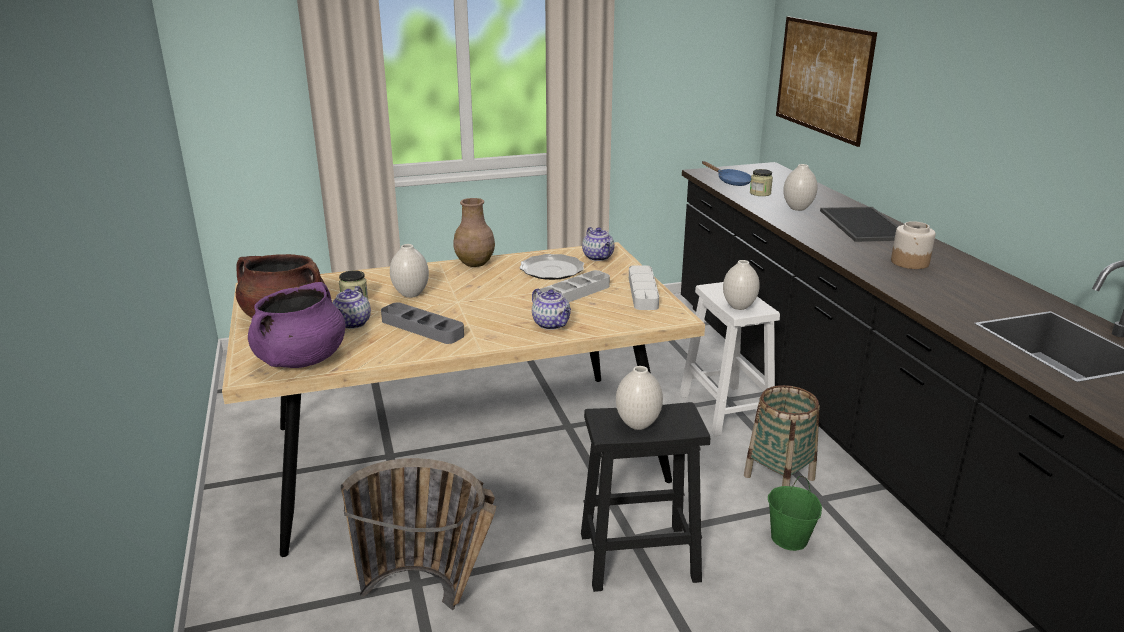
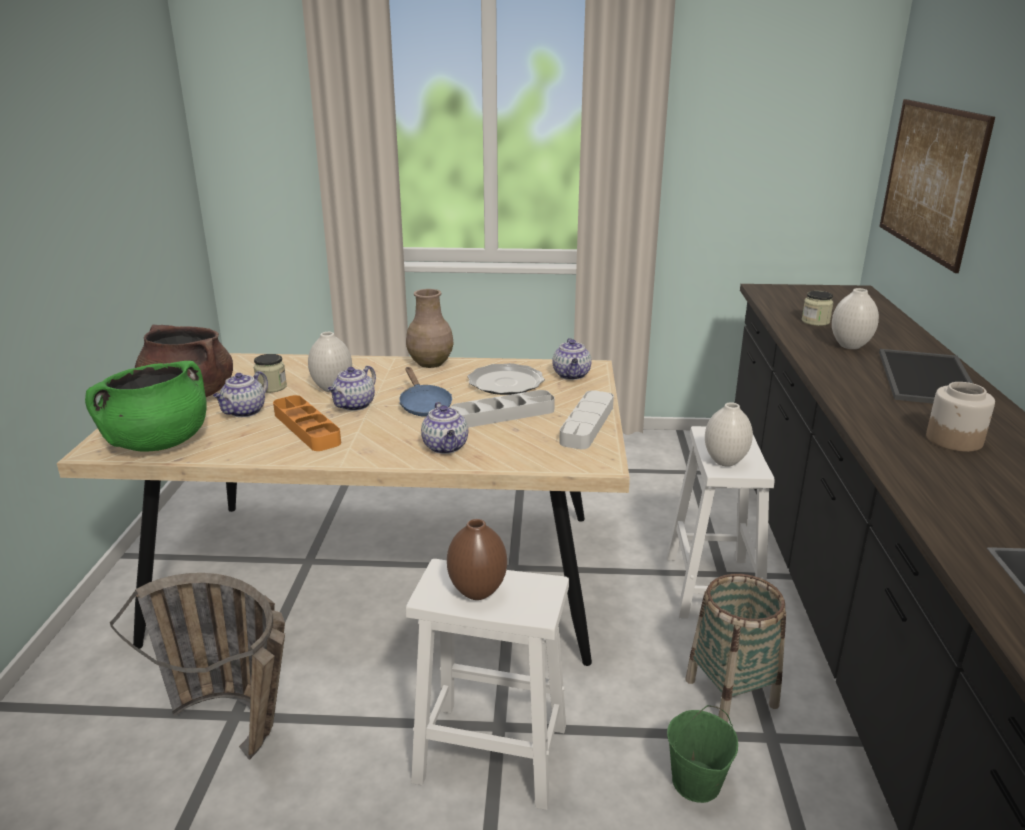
camera: 20 degrees right, 0 degrees up
purple cooking pot [248,282,345,368] -> green cooking pot [85,361,207,452]
grey tray [381,303,464,344] -> orange tray [273,395,341,451]
black stool [581,402,710,592] -> white stool [406,559,569,810]
white vase [616,366,663,430] -> brown vase [447,519,507,600]
blue frying pan [702,161,751,186] -> blue frying pan moved to [400,367,452,417]
none -> teapot [328,366,376,411]

